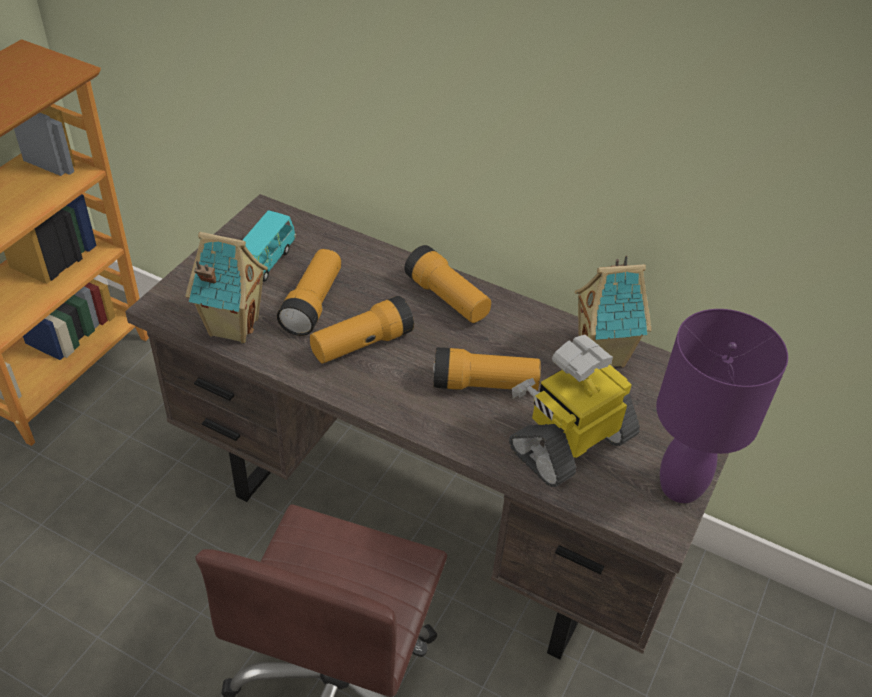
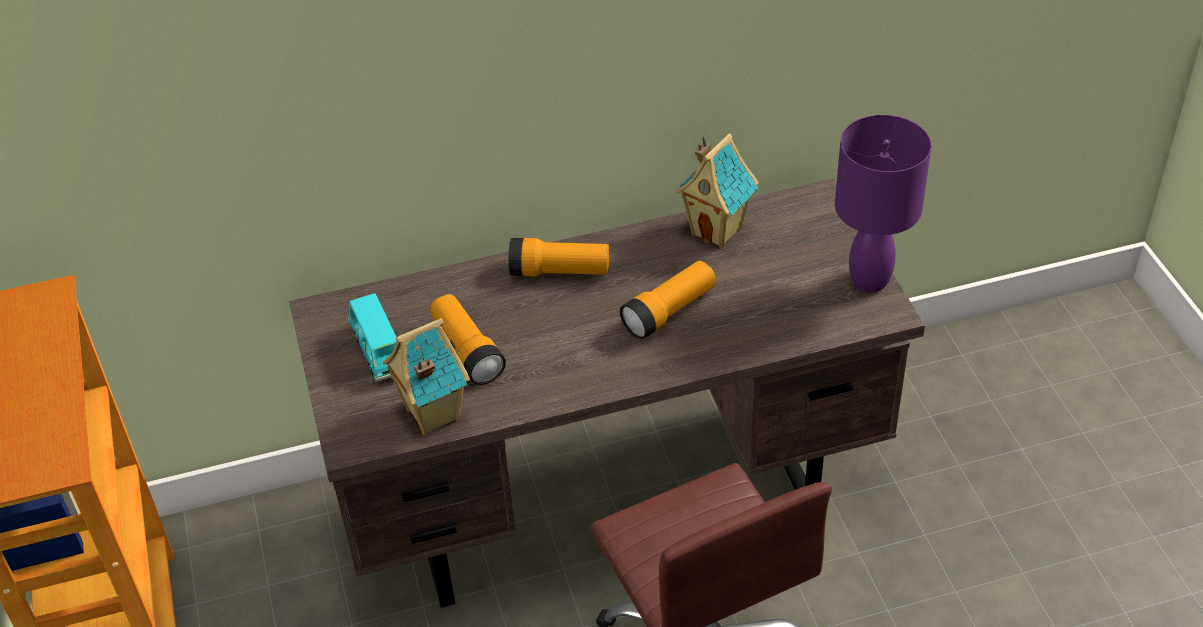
camera: 40 degrees left, 0 degrees up
flashlight [310,296,414,364] -> none
toy robot [509,335,640,487] -> none

